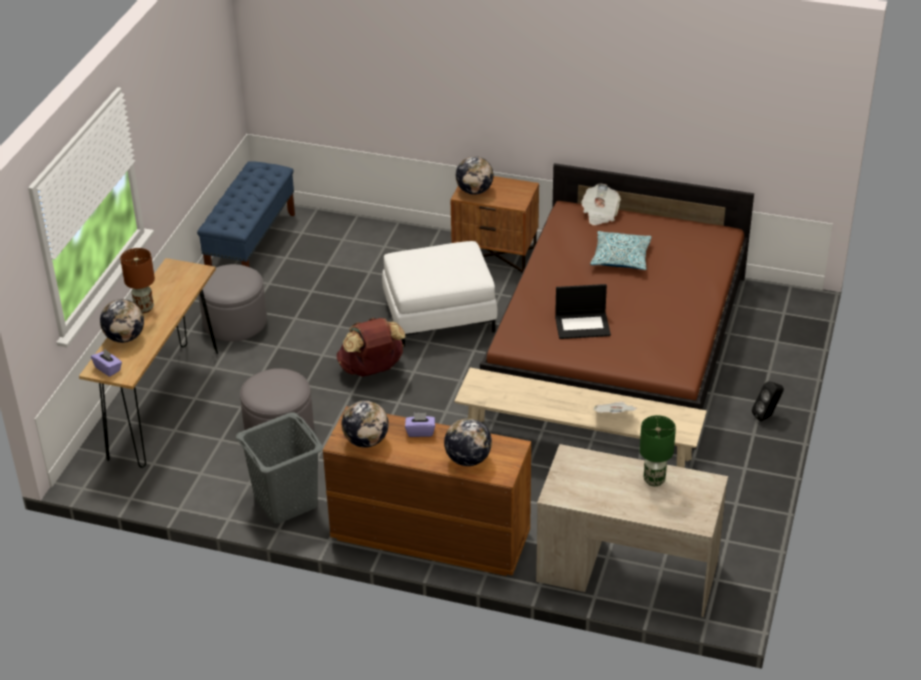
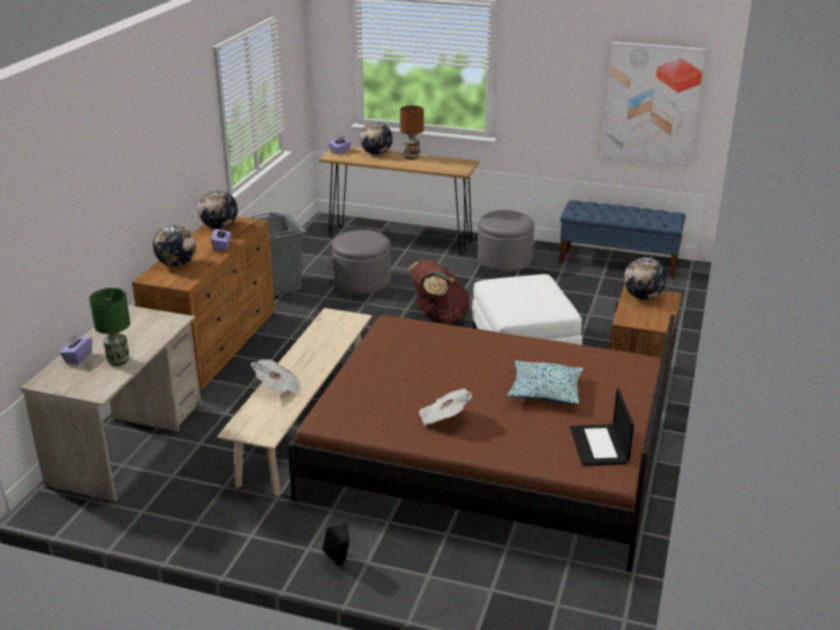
camera: 90 degrees right, 10 degrees down
laptop [555,284,611,339] -> laptop moved to [570,389,634,466]
newspaper [581,183,621,225] -> newspaper moved to [419,388,472,425]
none -> purple tissue box [60,333,92,364]
none -> picture [602,42,706,167]

